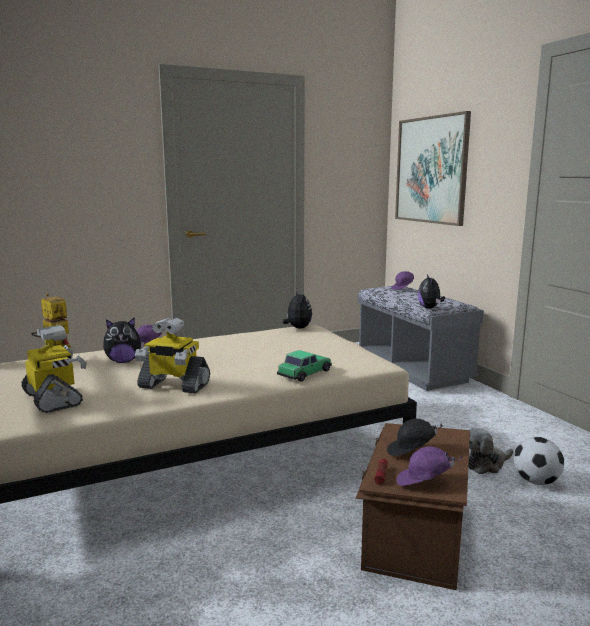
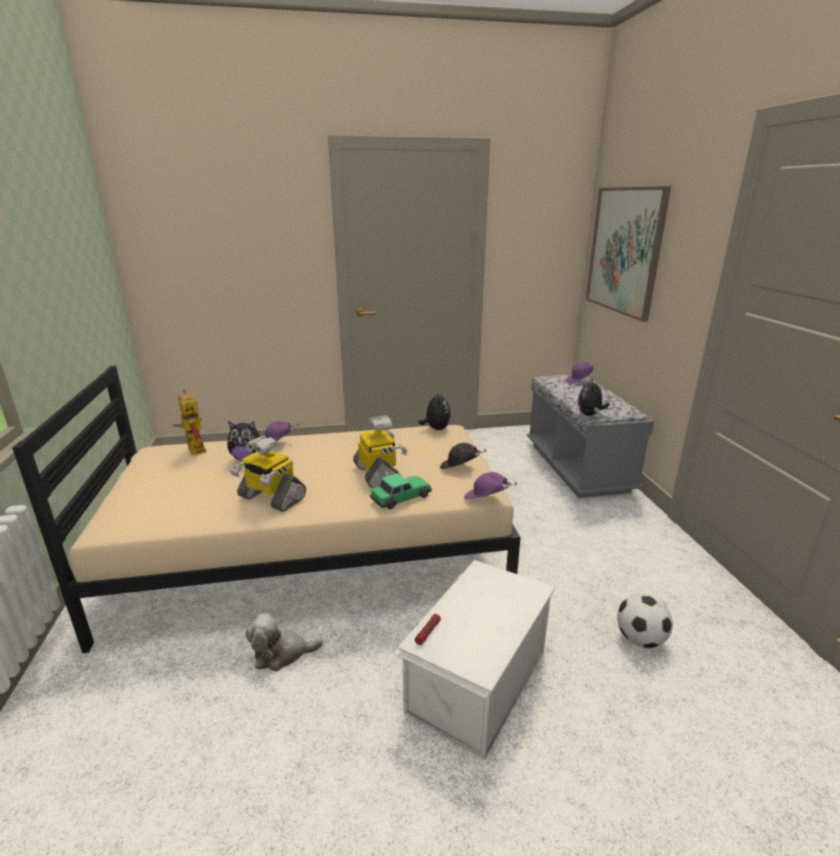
camera: 15 degrees right, 10 degrees up
toy robot [22,325,87,413] -> toy robot moved to [353,416,407,488]
brown storage box [356,423,470,590] -> white storage box [394,560,555,760]
black cap [387,419,443,456] -> black cap moved to [440,443,486,469]
purple cap [396,446,462,486] -> purple cap moved to [464,472,517,499]
plush toy [468,428,514,474] -> plush toy moved to [246,613,323,671]

